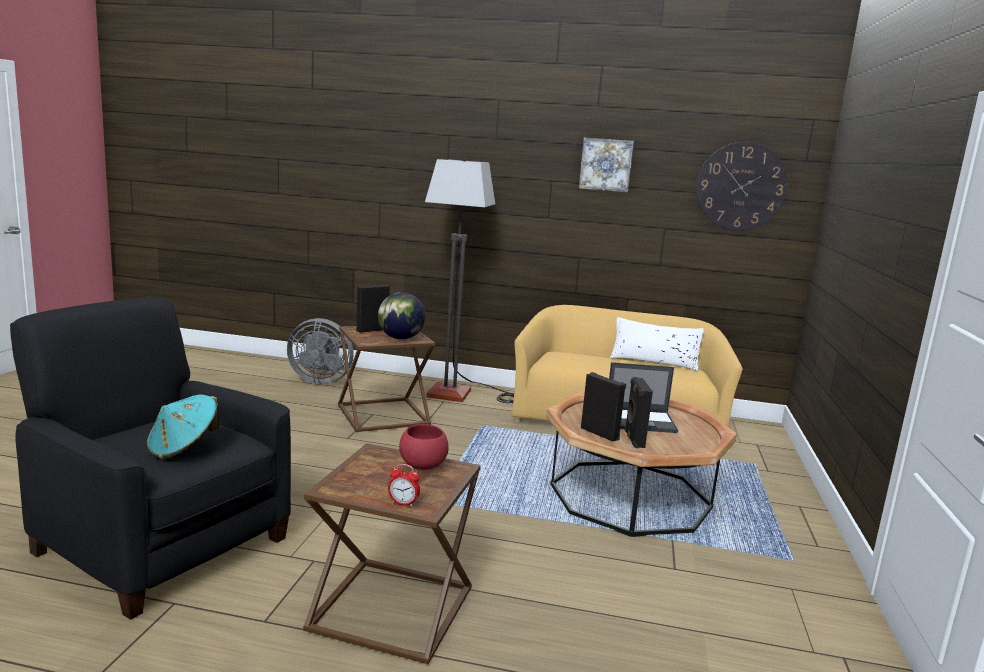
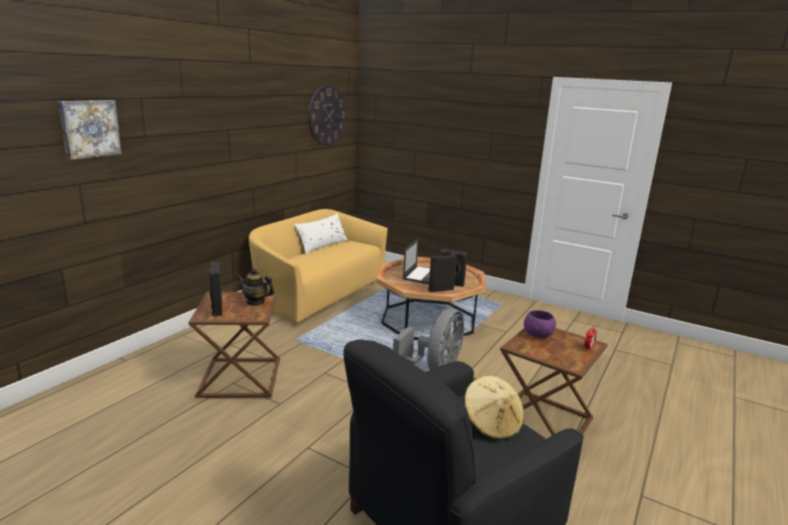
camera: 70 degrees left, 5 degrees up
turquoise hat [147,394,219,459] -> beige hat [465,376,524,440]
grey fan [287,318,354,385] -> grey fan moved to [393,308,464,370]
globe [378,292,425,339] -> teapot [236,268,274,306]
red bowl [399,424,449,470] -> purple bowl [524,310,556,338]
floor lamp [425,158,514,403] -> none
picture [579,137,634,192] -> picture moved to [58,100,122,160]

